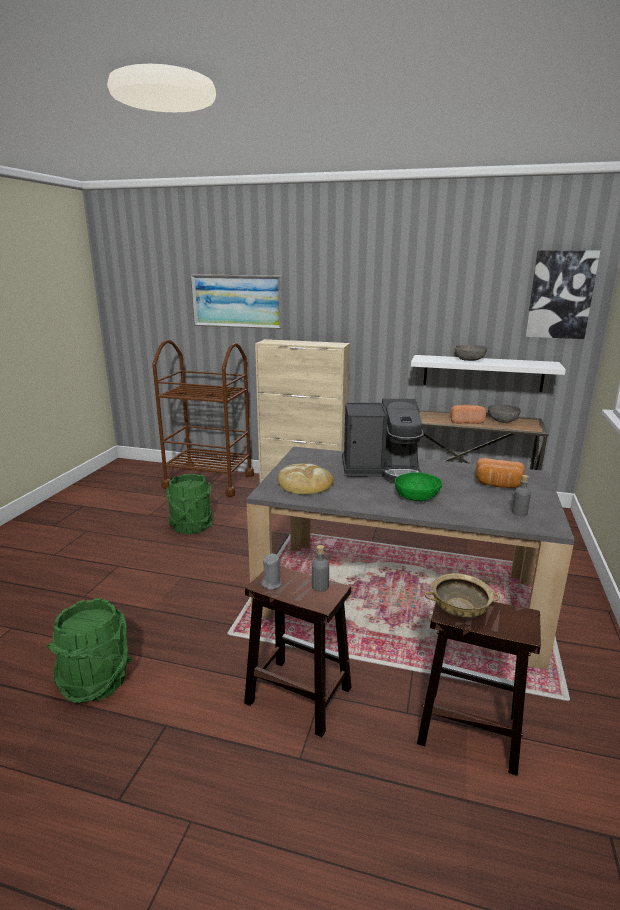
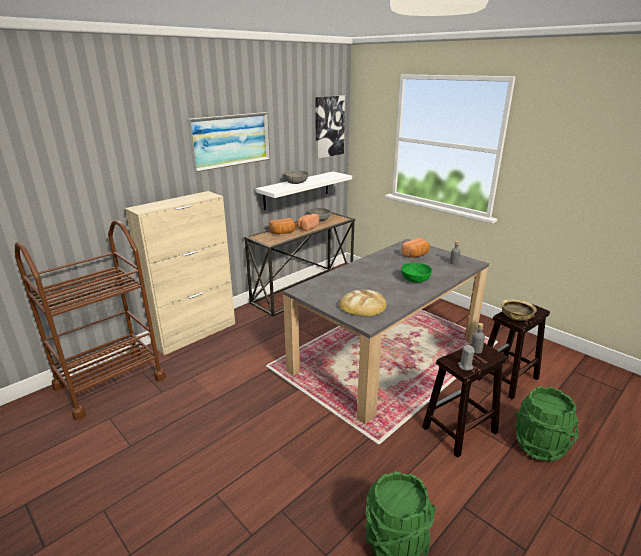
camera: 60 degrees left, 5 degrees up
green bucket [165,474,213,535] -> green bucket moved to [515,386,579,462]
picture [190,274,282,329] -> picture moved to [187,112,270,172]
coffee machine [342,399,424,484] -> none
none -> bread [269,218,295,234]

